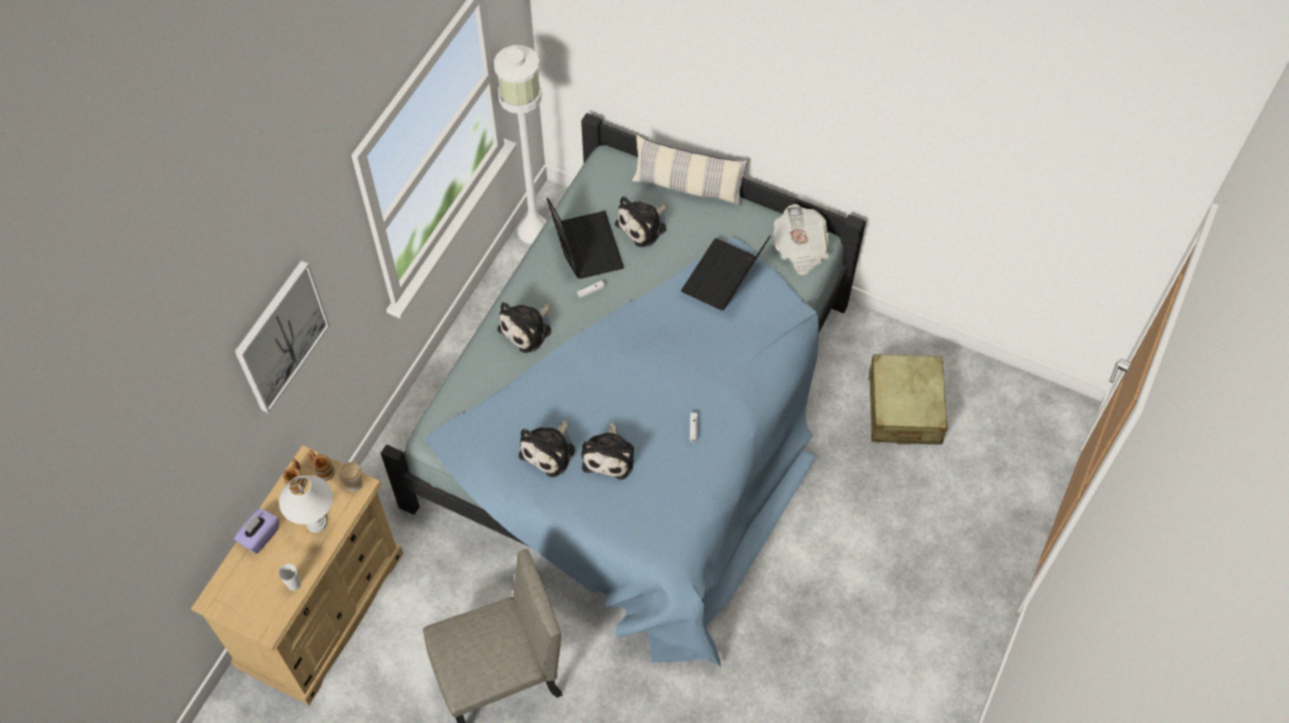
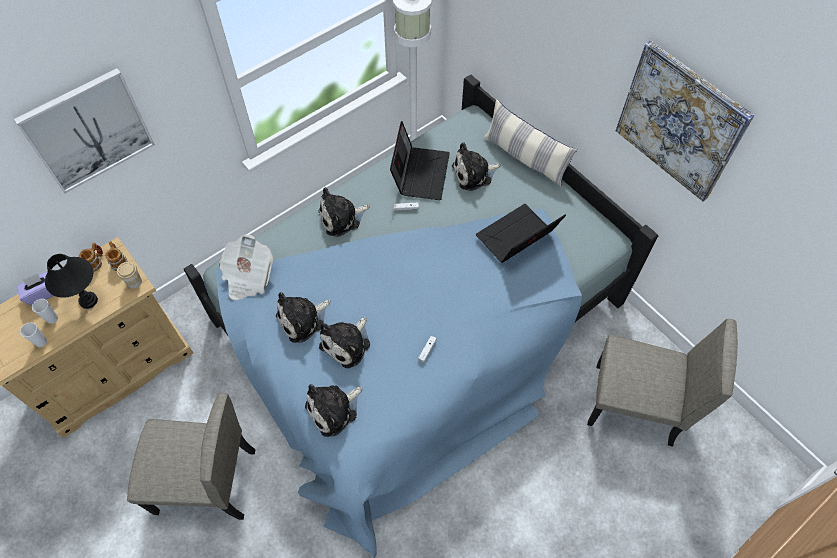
camera: 25 degrees right, 0 degrees up
white table lamp [279,475,333,533] -> black table lamp [45,254,98,309]
newspaper [773,204,829,275] -> newspaper moved to [219,235,273,300]
beige suitcase [868,354,948,445] -> beige chair [587,319,737,447]
none -> cup [32,299,58,324]
none -> plush toy [305,384,362,437]
none -> picture [616,40,754,201]

